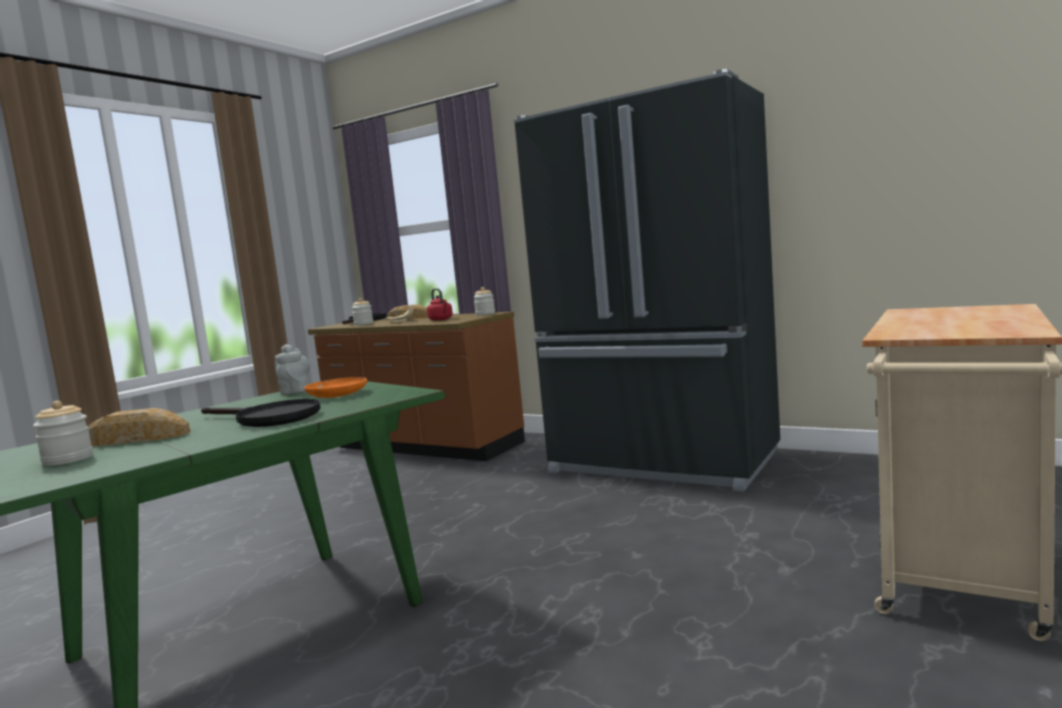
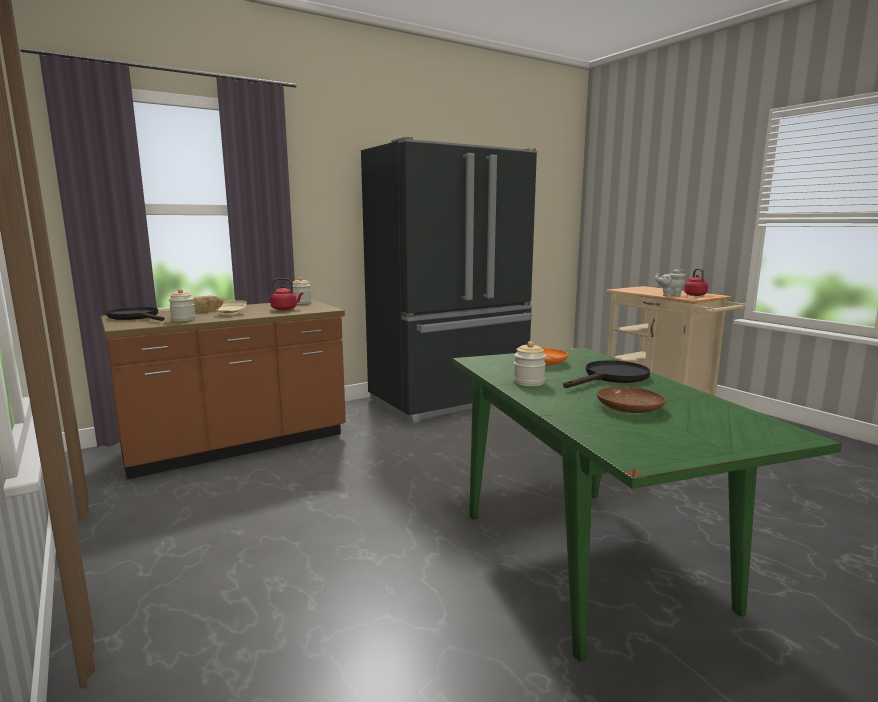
camera: 65 degrees left, 5 degrees up
jar [33,401,93,466] -> jar moved to [514,341,546,386]
bread [88,408,190,446] -> brown plate [597,386,666,413]
grey teapot [275,344,310,395] -> grey teapot moved to [655,269,685,297]
none -> red kettle [684,268,708,296]

